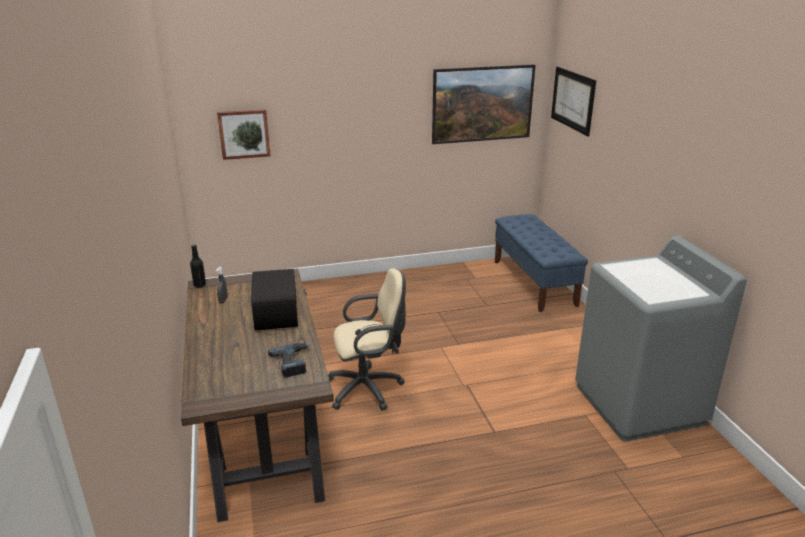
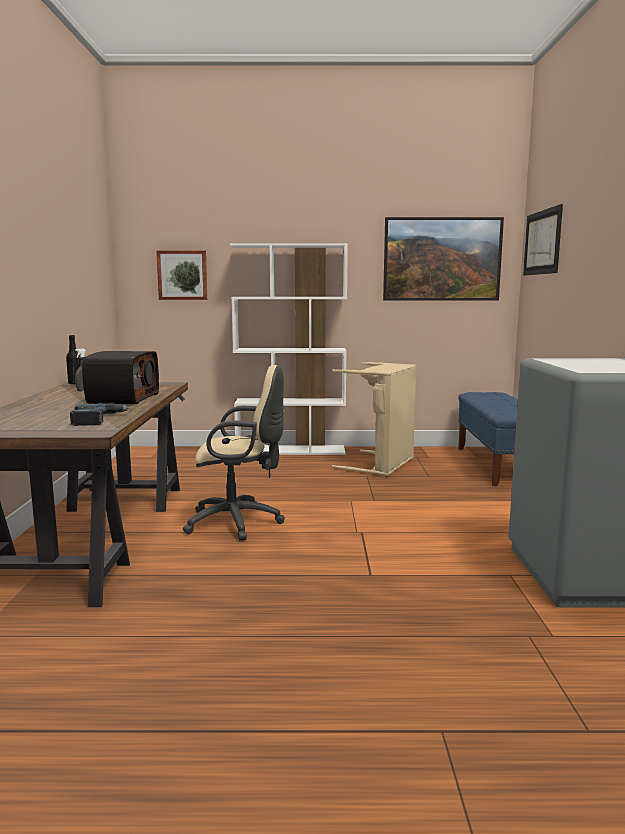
camera: 15 degrees right, 15 degrees down
none -> white bookcase [230,243,348,455]
none -> beige laundry basket [332,362,417,476]

